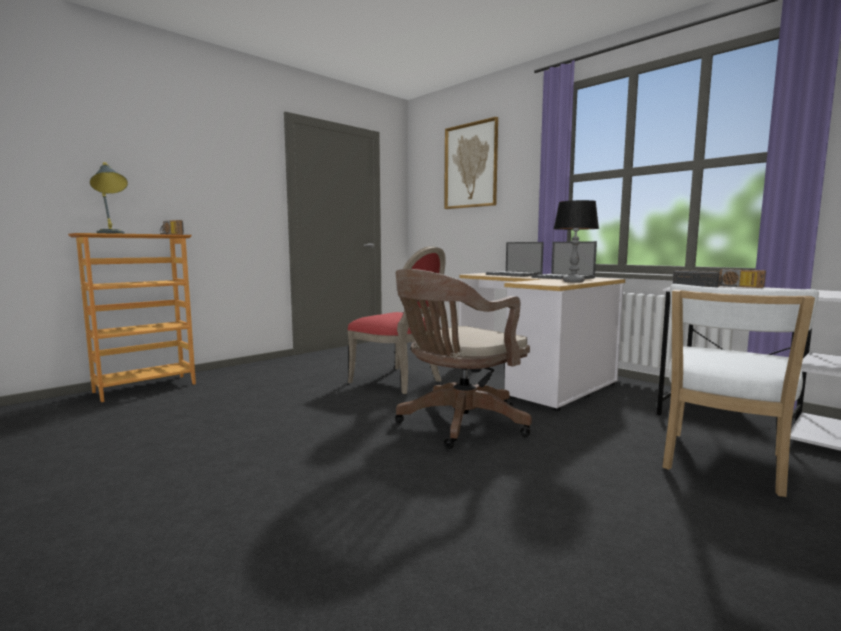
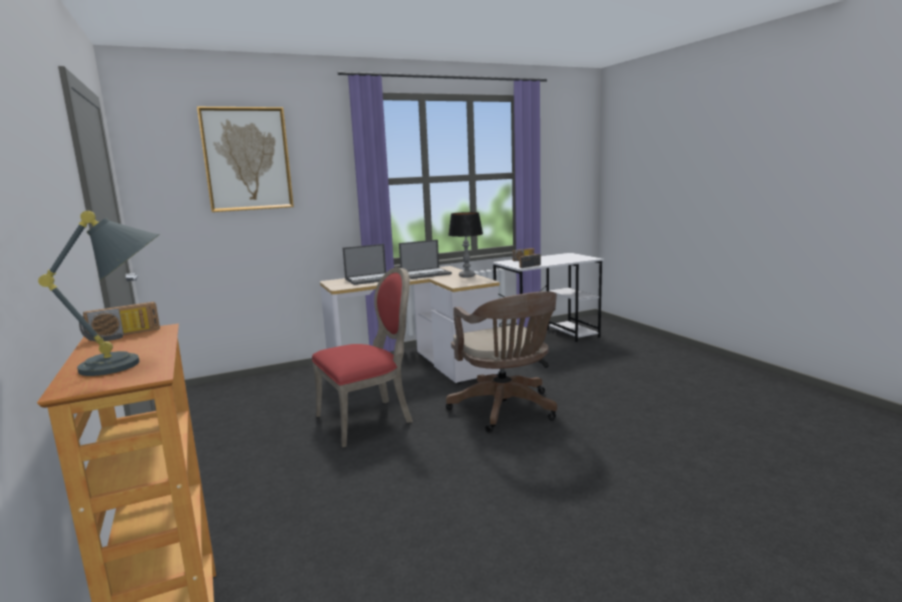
camera: 70 degrees left, 5 degrees up
white chair [663,284,819,497] -> none

